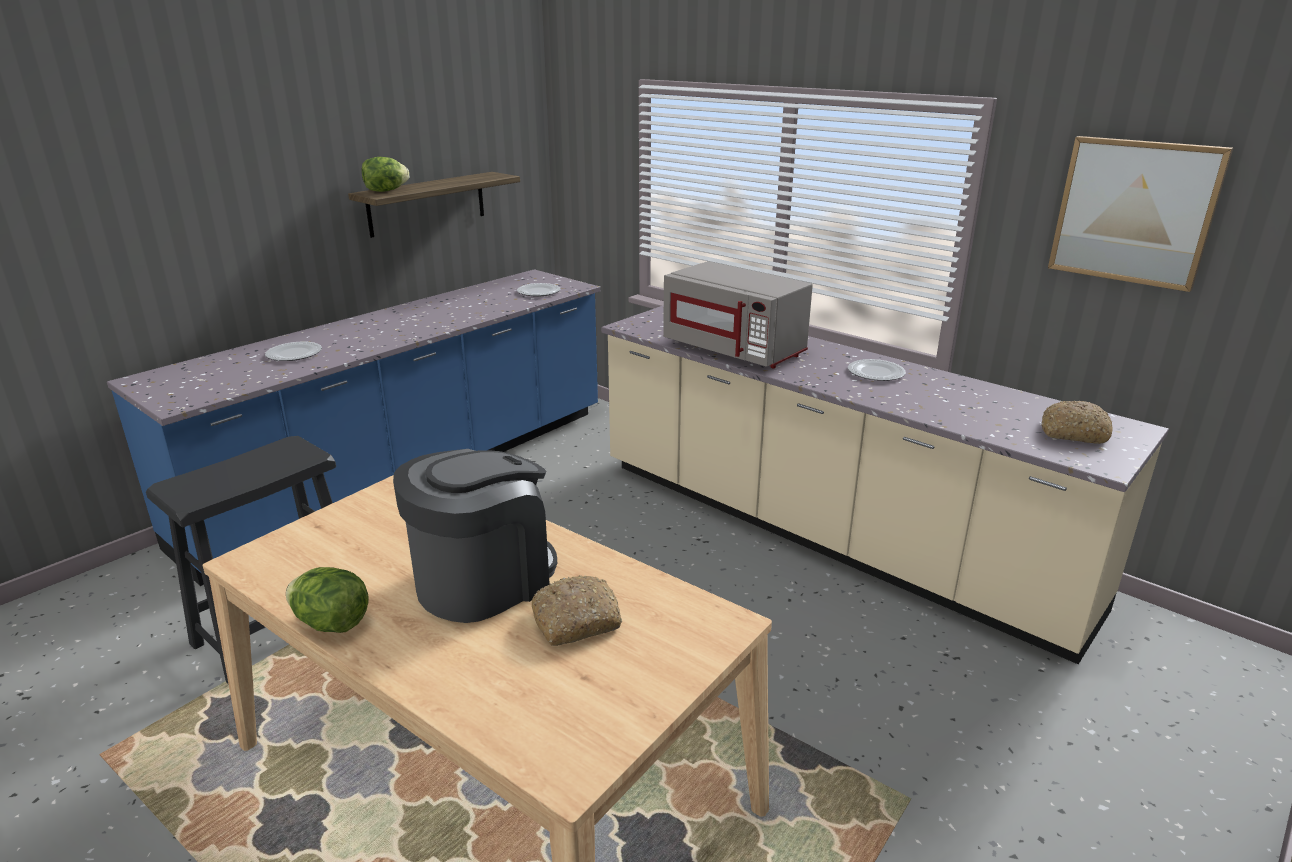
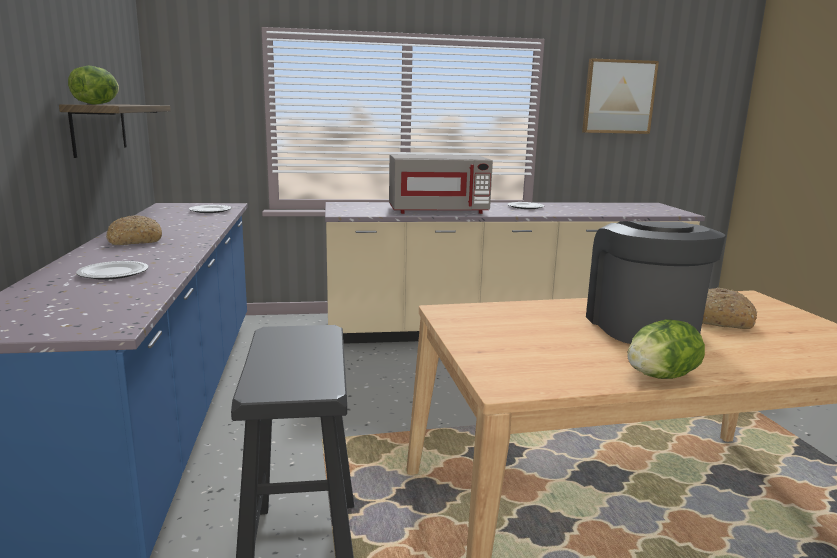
camera: 50 degrees left, 10 degrees down
bread [1041,401,1112,444] -> bread moved to [106,215,162,245]

